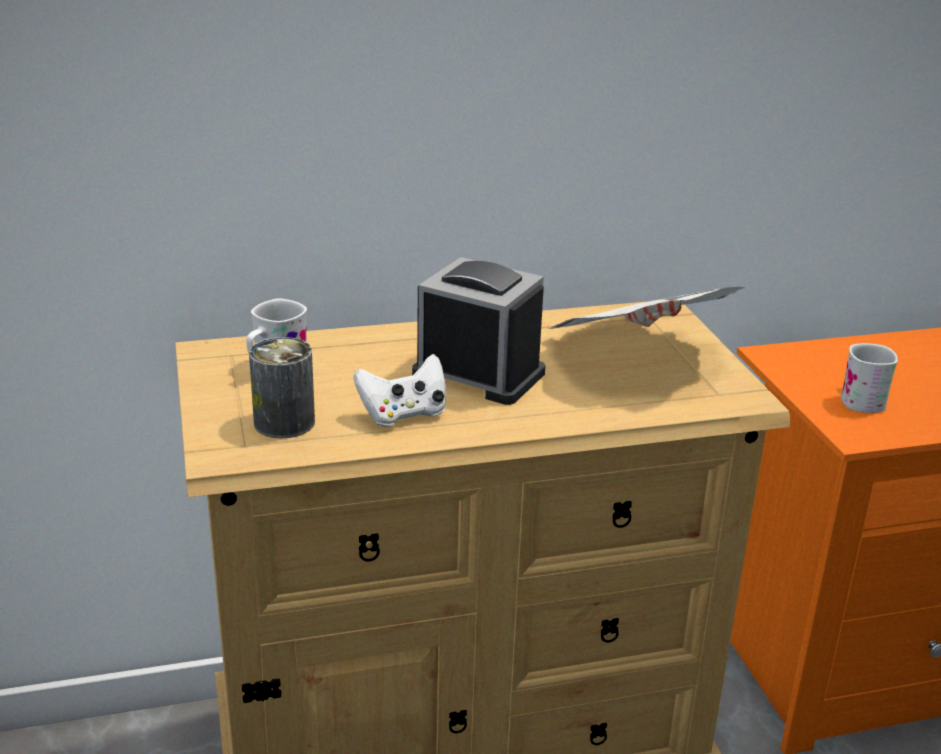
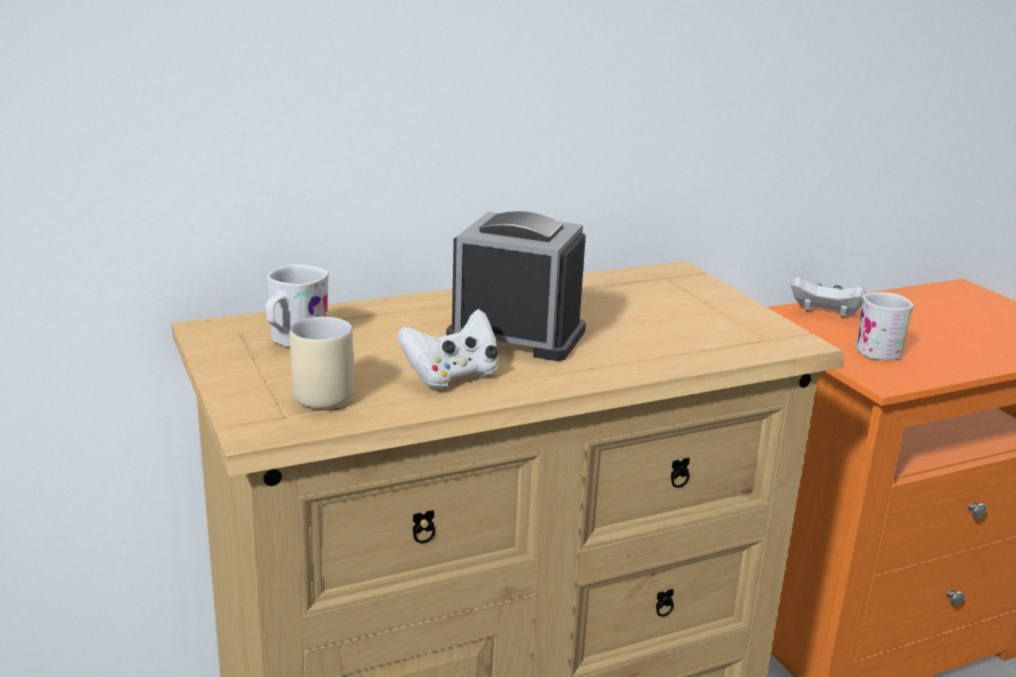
camera: 10 degrees left, 5 degrees down
can [249,337,315,439] -> beige mug [290,317,354,409]
newspaper [548,287,745,329] -> none
none -> white game controller [791,276,866,317]

